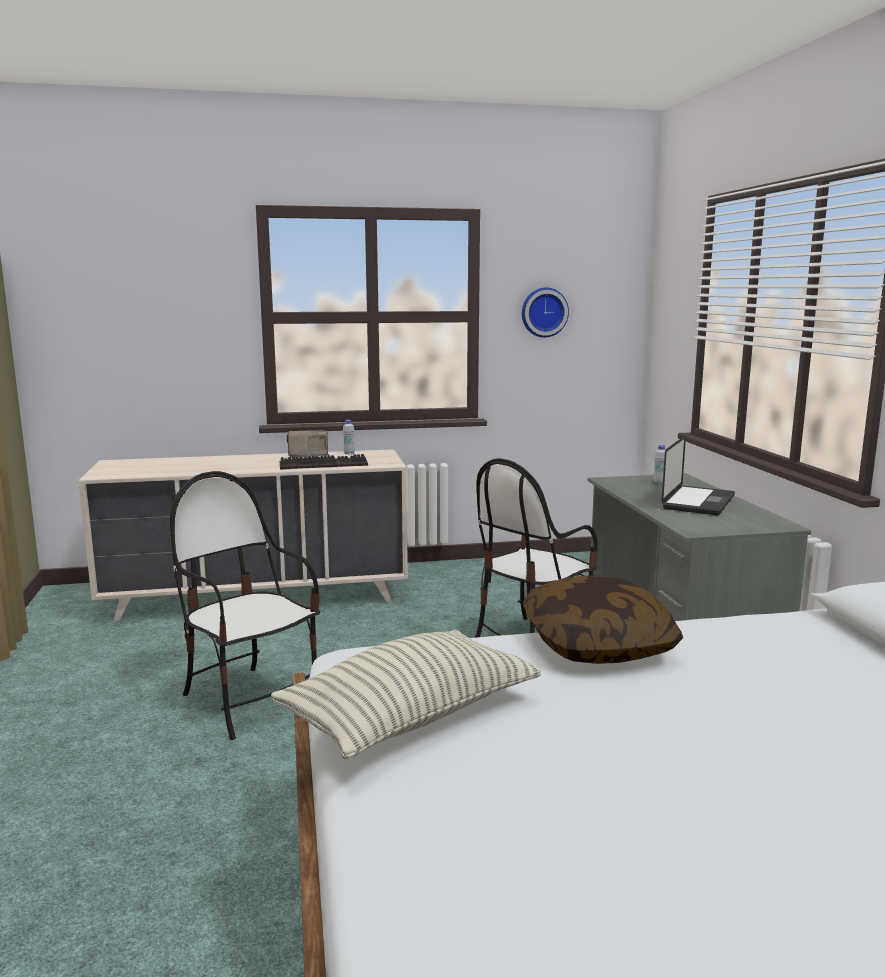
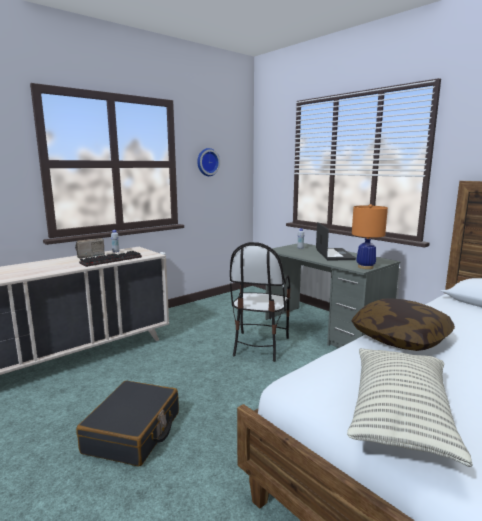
camera: 30 degrees left, 0 degrees up
chair [170,471,320,740] -> black suitcase [76,381,179,467]
none -> orange table lamp [352,204,388,269]

